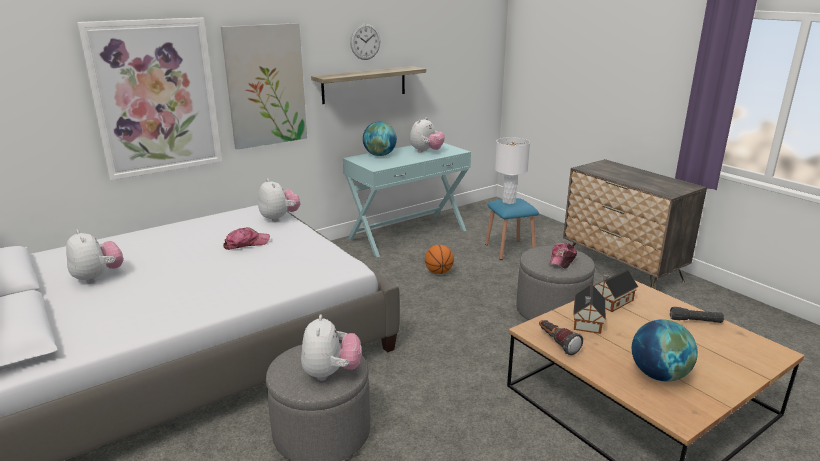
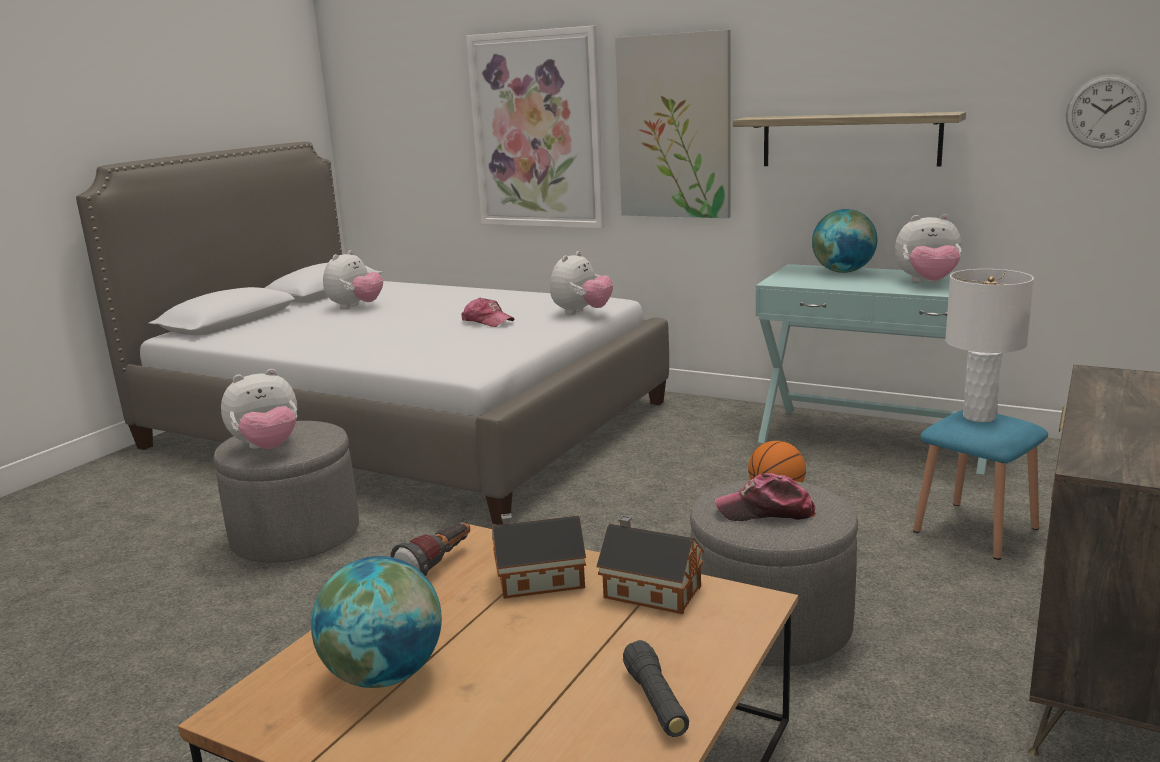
camera: 65 degrees right, 5 degrees down
wall clock [350,23,380,60] -> wall clock moved to [1066,75,1147,148]

